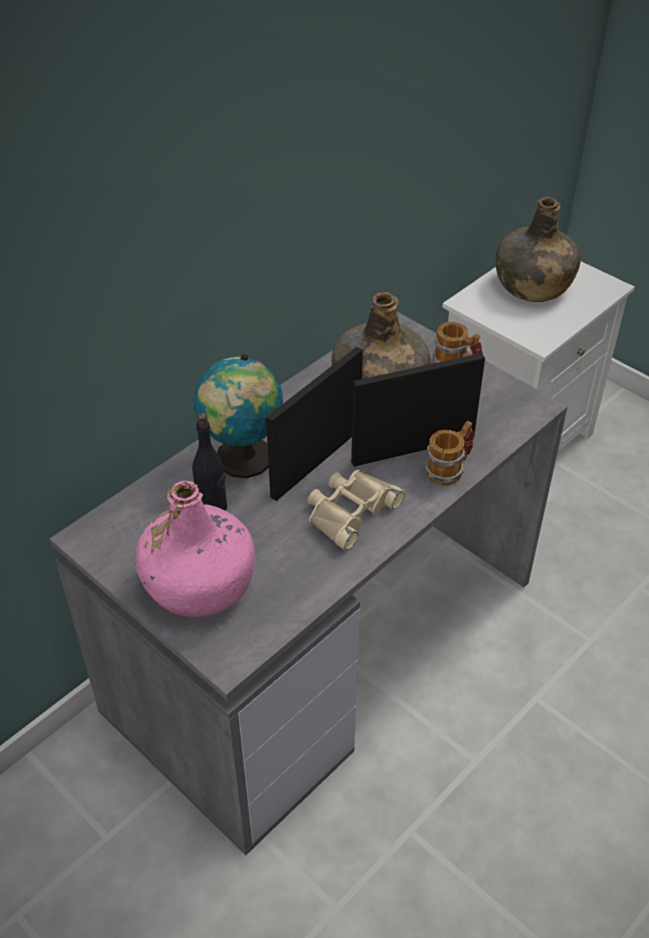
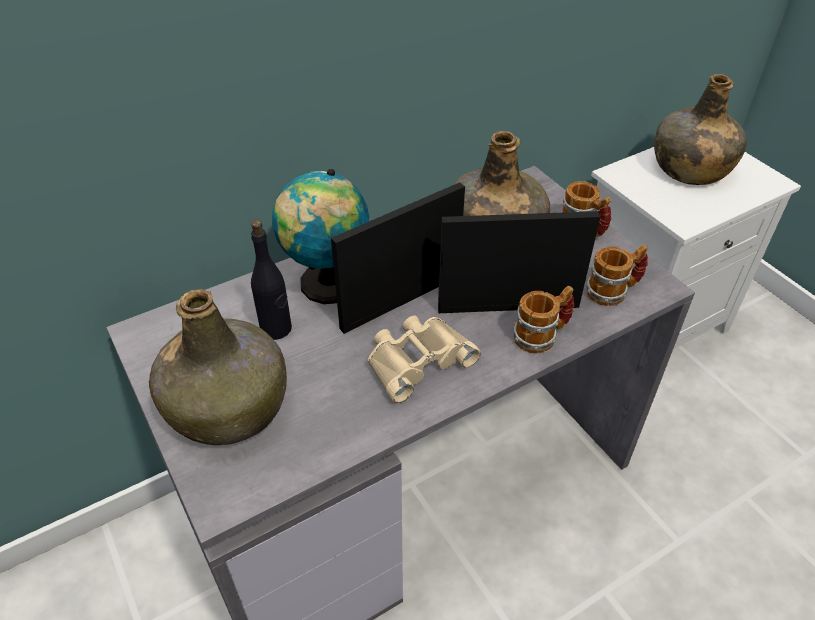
camera: 15 degrees right, 0 degrees up
pink bottle [135,481,255,617] -> green bottle [149,289,287,445]
none -> mug [586,244,648,306]

